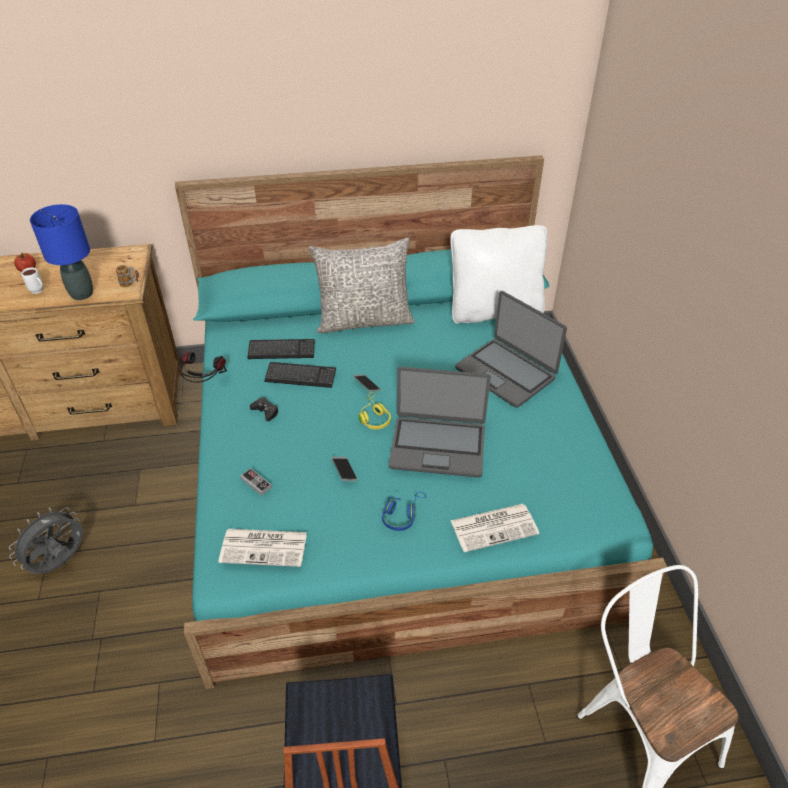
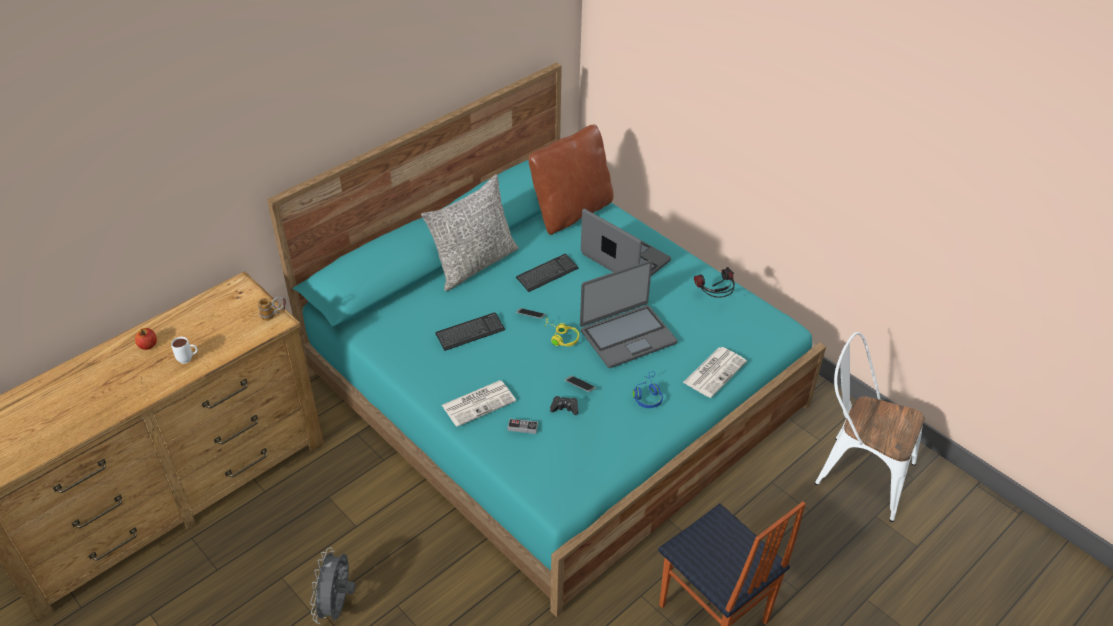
camera: 35 degrees left, 0 degrees up
blue table lamp [30,204,93,300] -> none
headphones [180,351,227,383] -> headphones moved to [694,267,735,298]
newspaper [218,529,307,567] -> newspaper moved to [442,380,516,427]
keyboard [247,339,315,359] -> keyboard moved to [516,254,579,292]
black game controller [250,397,279,421] -> black game controller moved to [550,396,578,415]
white pillow [450,225,547,324] -> brown pillow [529,124,613,235]
laptop [455,291,567,408] -> laptop turned 150 degrees counterclockwise [581,209,671,276]

